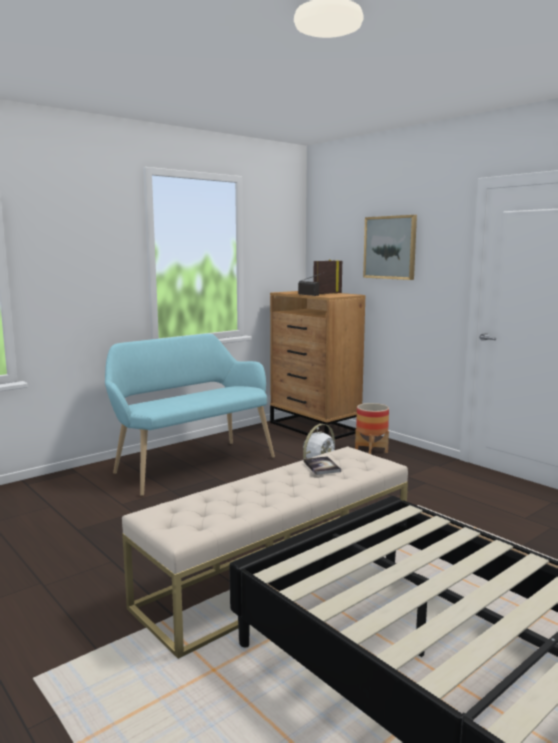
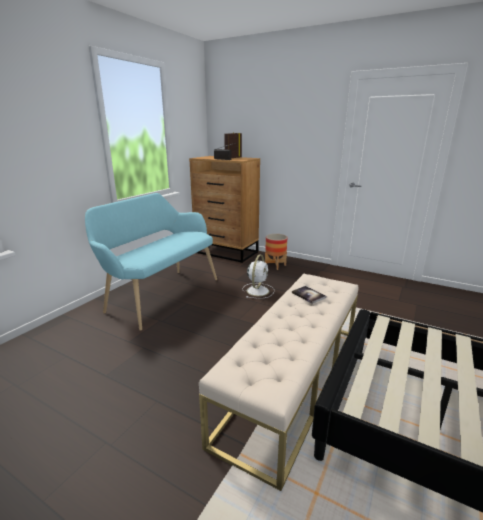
camera: 20 degrees left, 10 degrees up
picture [363,215,417,280] -> none

